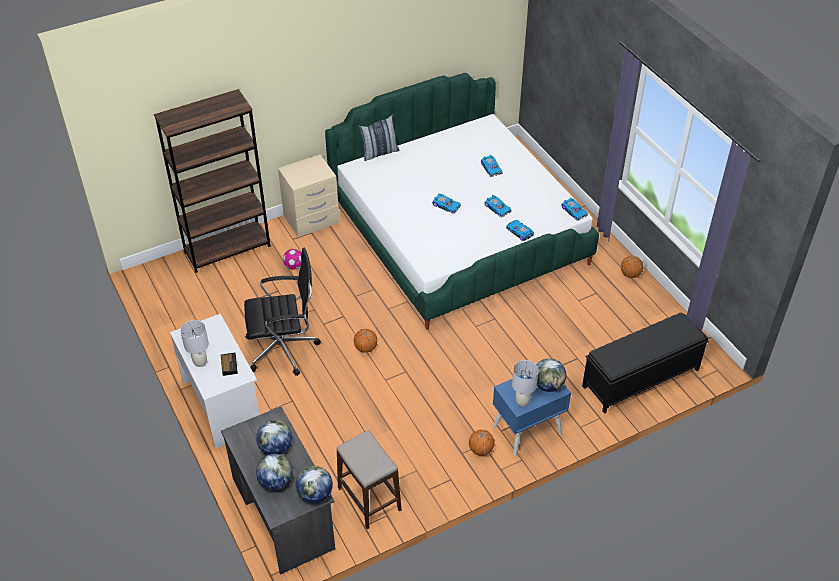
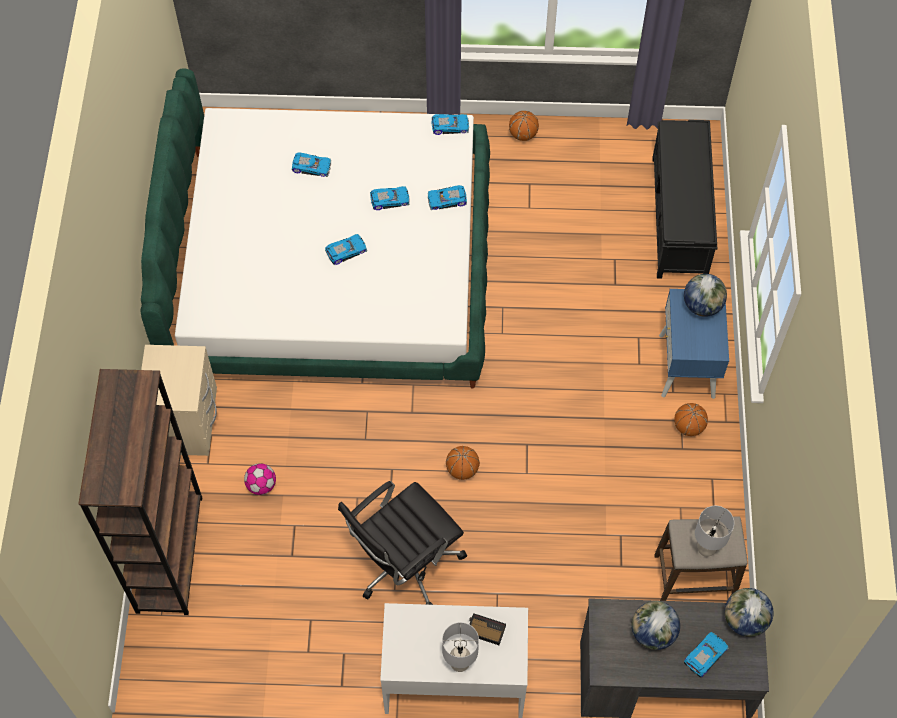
camera: 60 degrees left, 15 degrees up
black office chair [244,248,321,376] -> black office chair turned 150 degrees counterclockwise [338,481,467,605]
globe [256,454,293,491] -> toy car [684,632,729,678]
pillow [359,114,399,161] -> none
grey table lamp [512,360,539,407] -> grey table lamp moved to [695,506,734,557]

